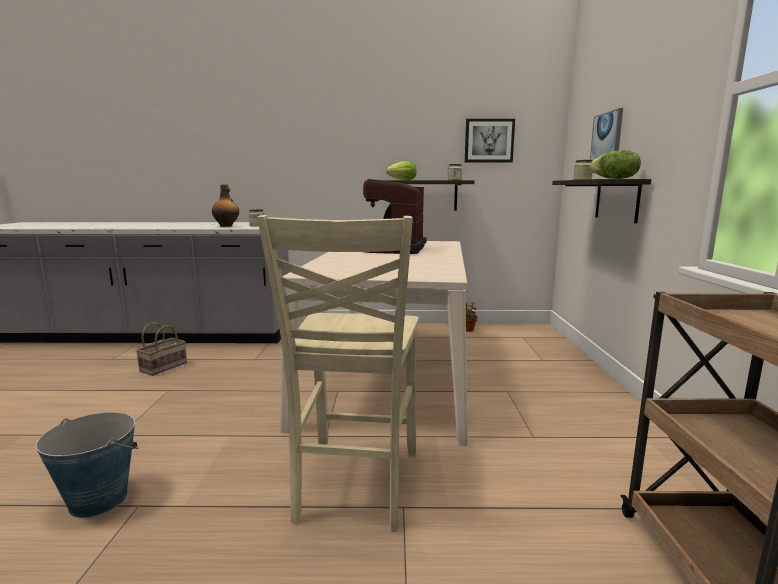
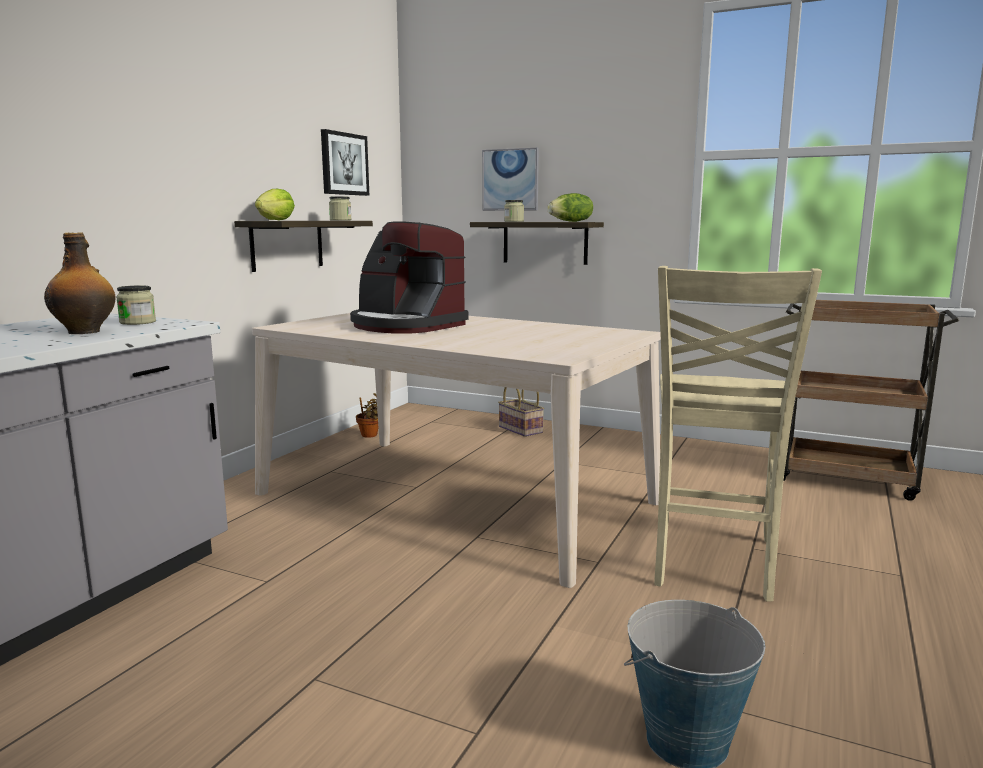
camera: 65 degrees left, 0 degrees up
basket [136,322,187,376] -> basket moved to [498,387,544,437]
beige chair [257,215,419,532] -> beige chair turned 75 degrees clockwise [654,266,822,601]

